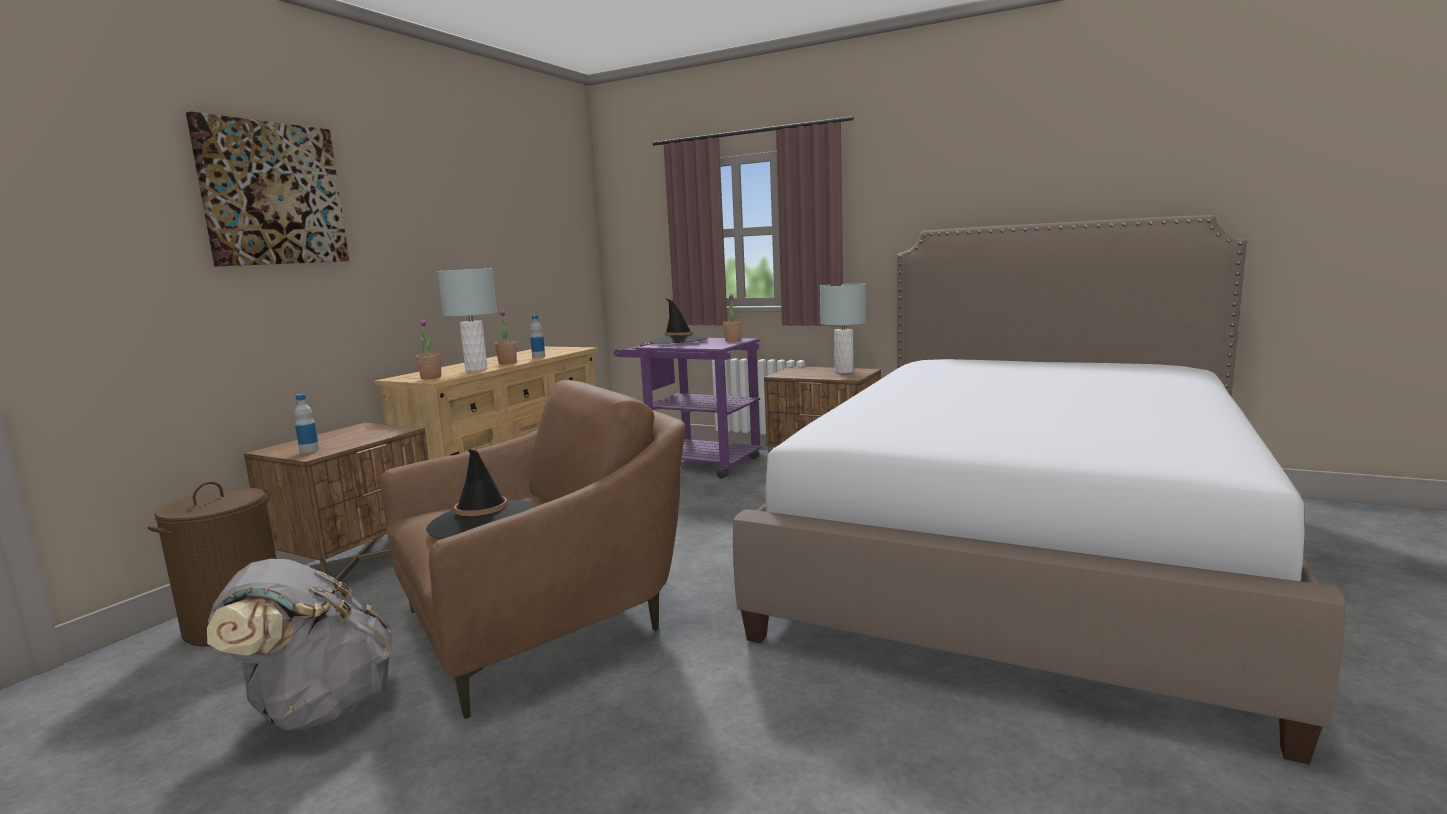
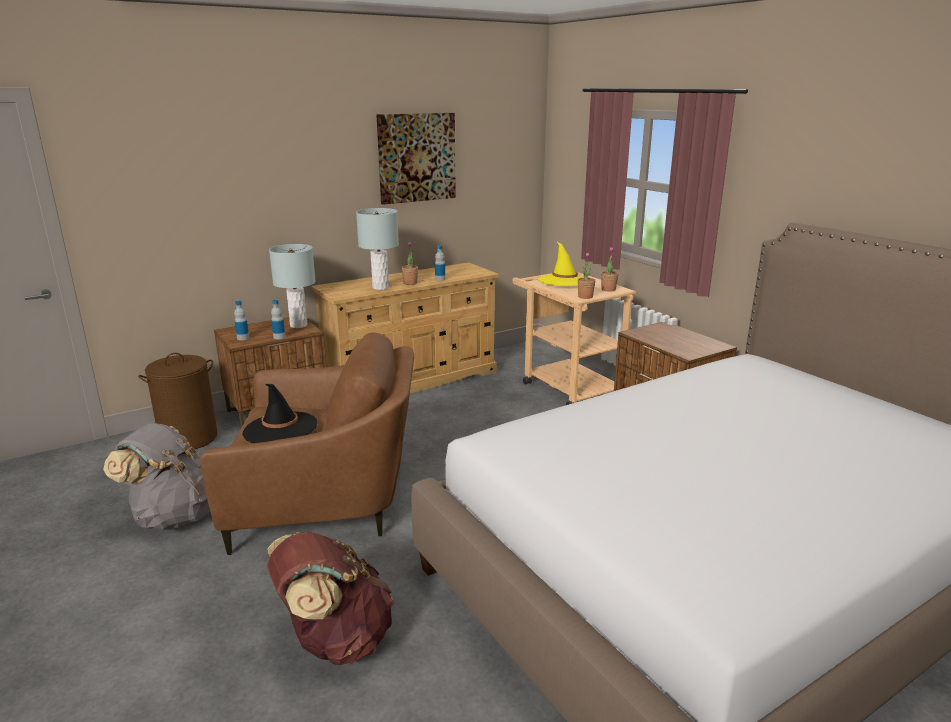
camera: 30 degrees right, 10 degrees up
picture [186,112,349,267] -> picture moved to [376,113,456,205]
potted plant [416,319,441,379] -> potted plant moved to [578,253,596,299]
purple cart [614,338,762,479] -> beige cart [513,273,636,405]
black hat [650,298,708,344] -> yellow hat [538,242,583,286]
grey table lamp [820,283,866,373] -> grey table lamp moved to [269,244,316,328]
none -> brown backpack [267,532,394,665]
none -> bottle [271,300,285,339]

